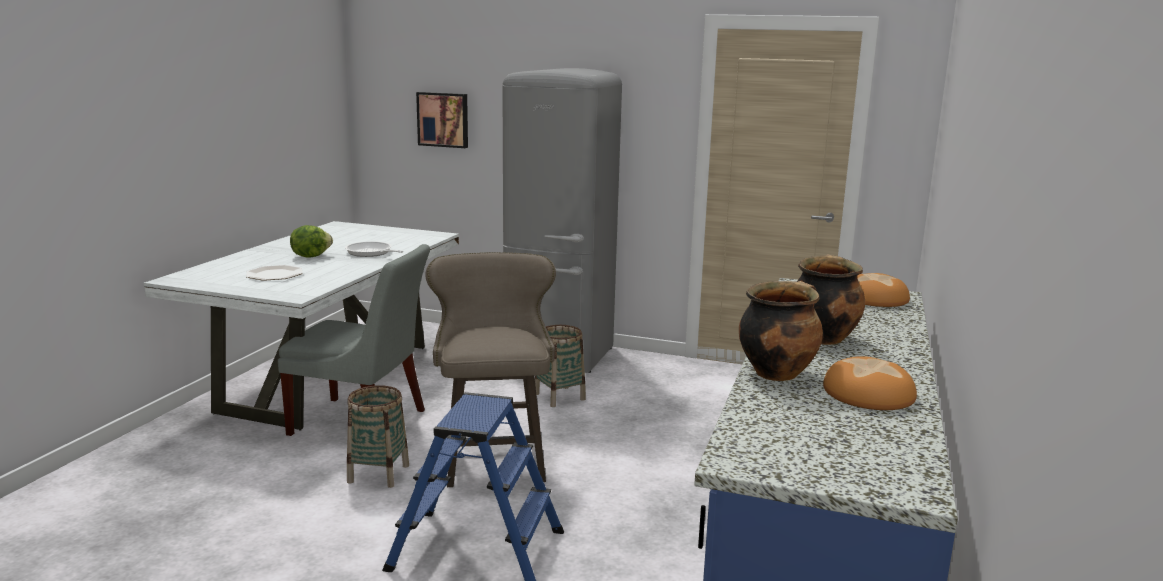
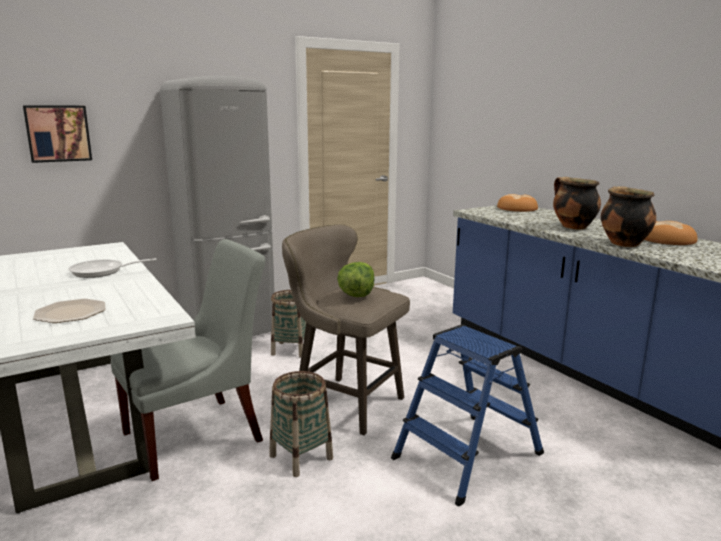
camera: 50 degrees left, 0 degrees up
lettuce [290,225,333,258] -> lettuce moved to [337,262,374,297]

